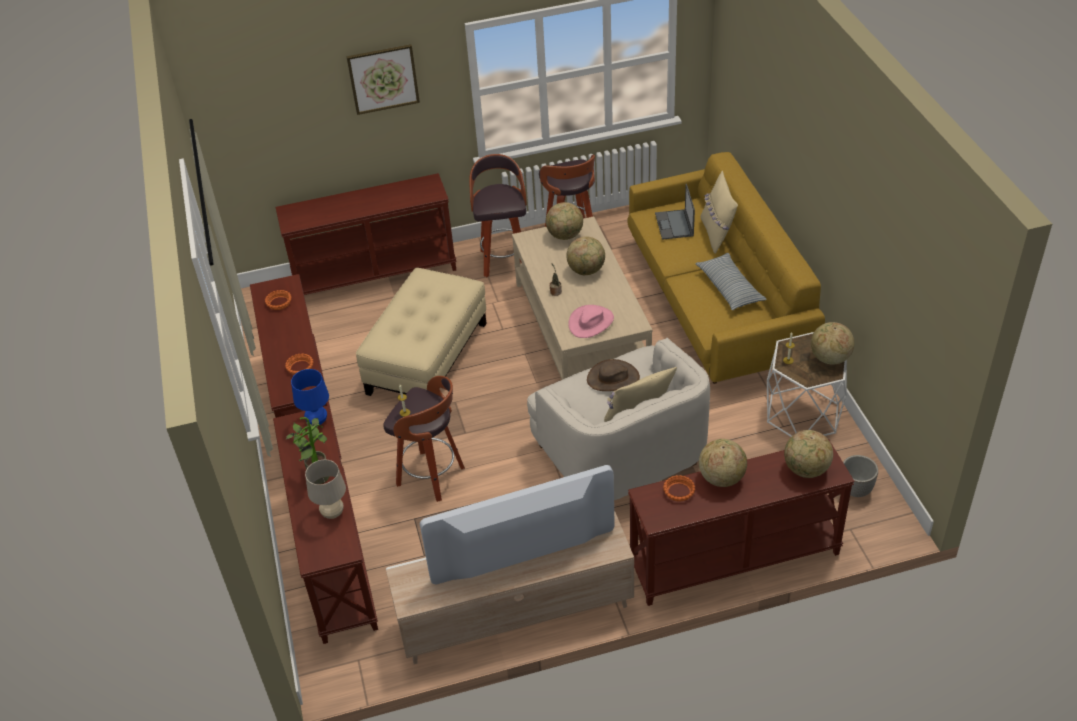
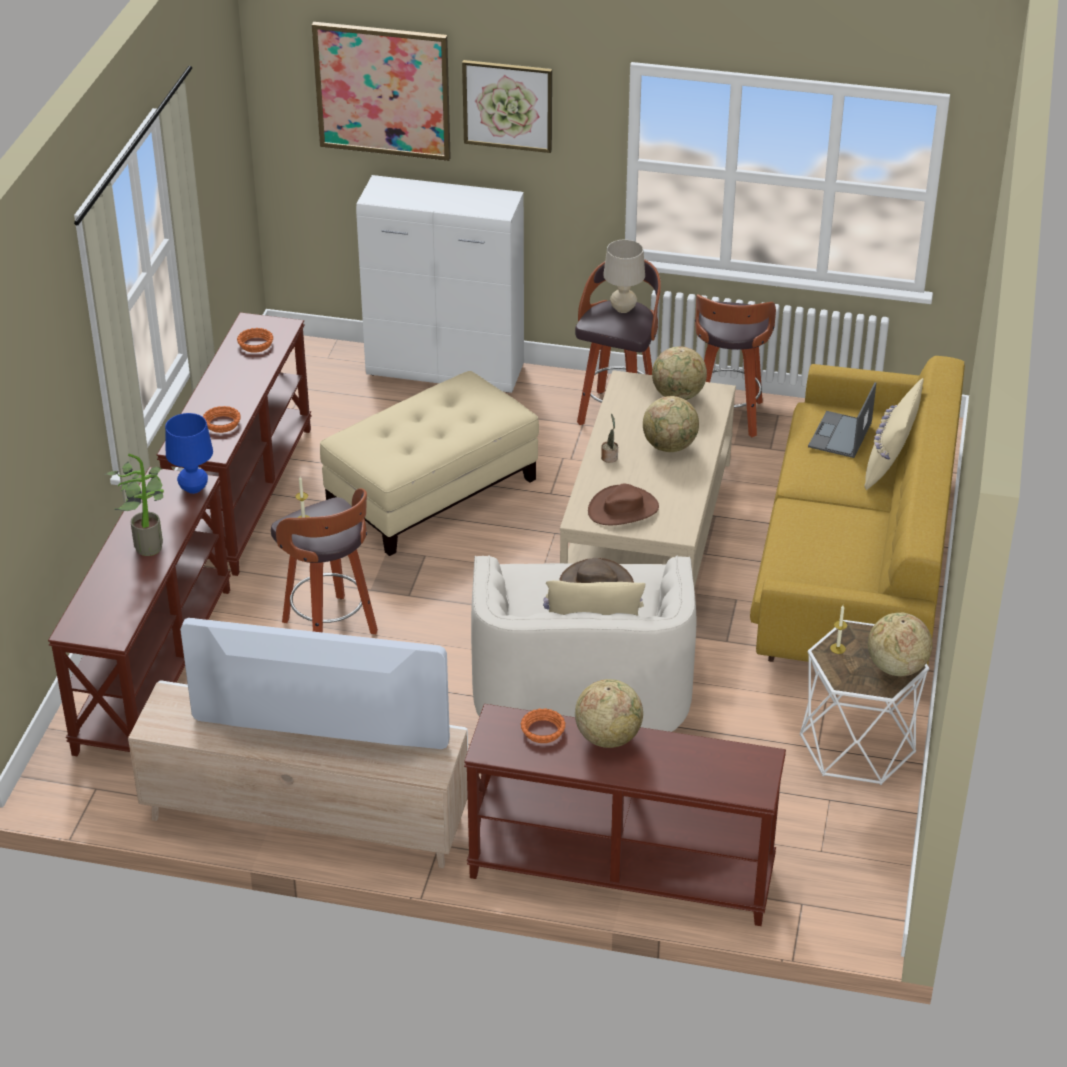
camera: 25 degrees right, 5 degrees down
brown console table [275,173,457,295] -> white cabinet [356,175,524,393]
beige table lamp [305,460,346,519] -> beige table lamp moved to [603,240,645,313]
pink hat [568,305,614,338] -> brown hat [588,484,659,525]
pillow [695,253,767,310] -> none
globe [784,430,833,478] -> none
planter [843,455,878,497] -> none
none -> picture [312,22,451,161]

